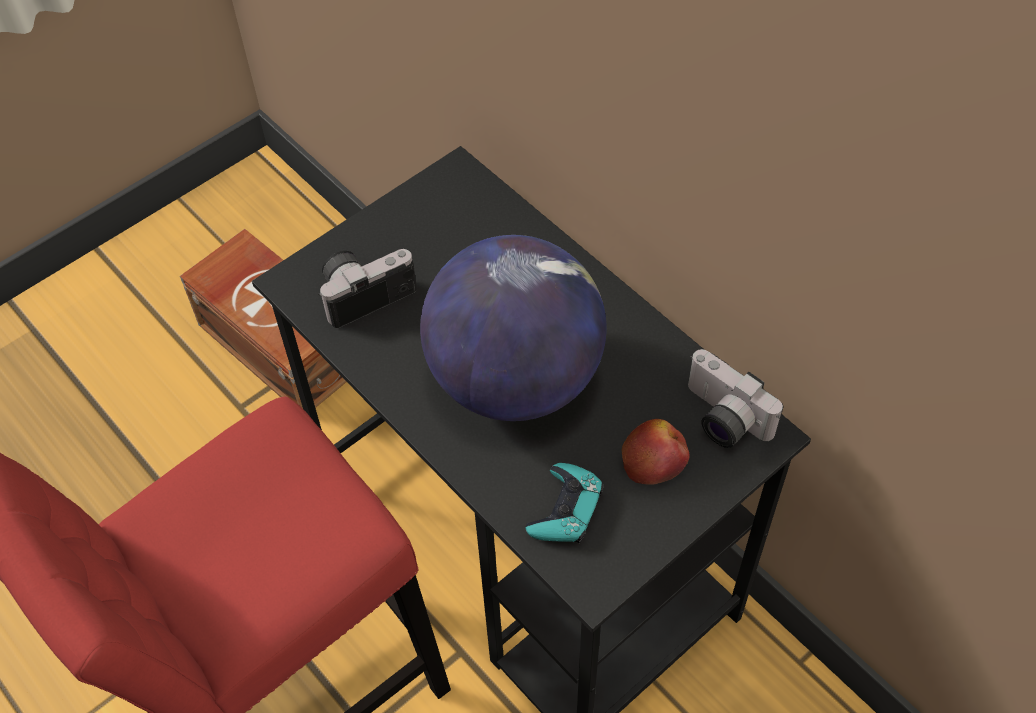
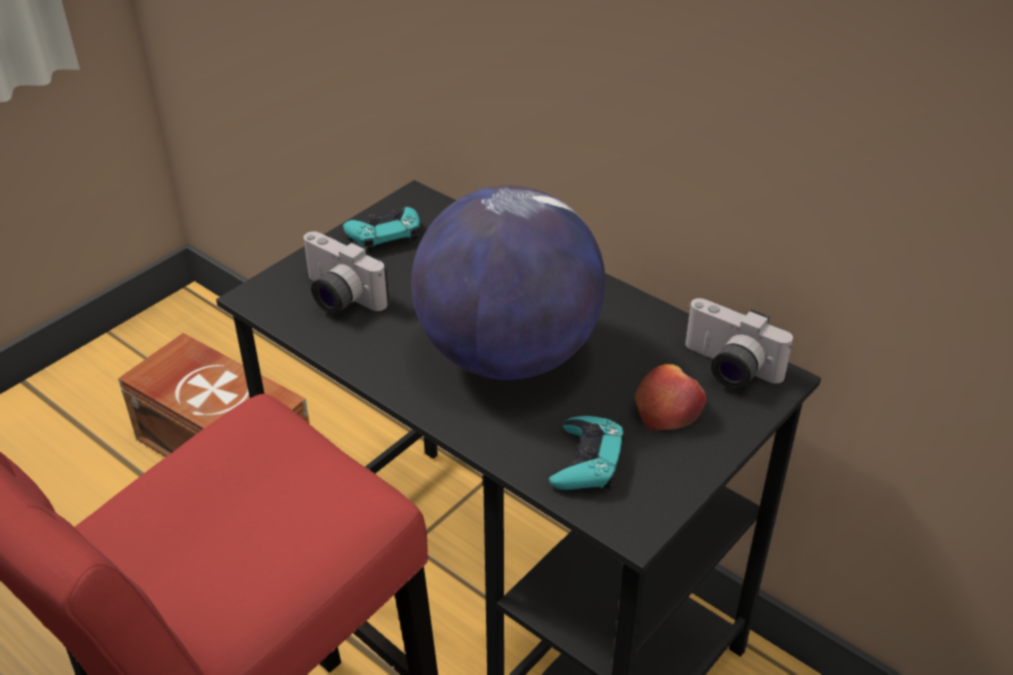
camera: 10 degrees left, 15 degrees down
camera [318,249,417,328] -> camera turned 105 degrees counterclockwise [302,231,390,315]
none -> turquoise game controller [343,207,420,253]

